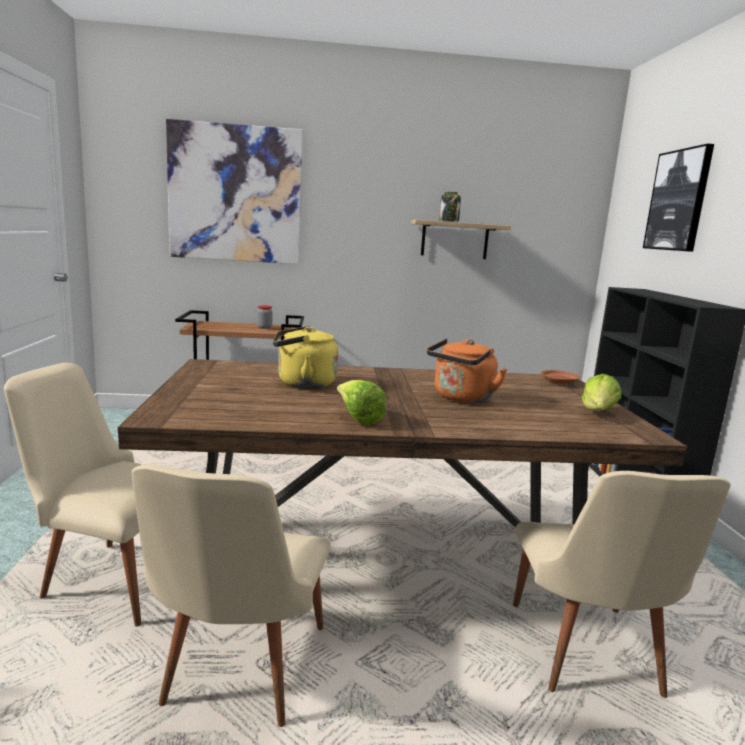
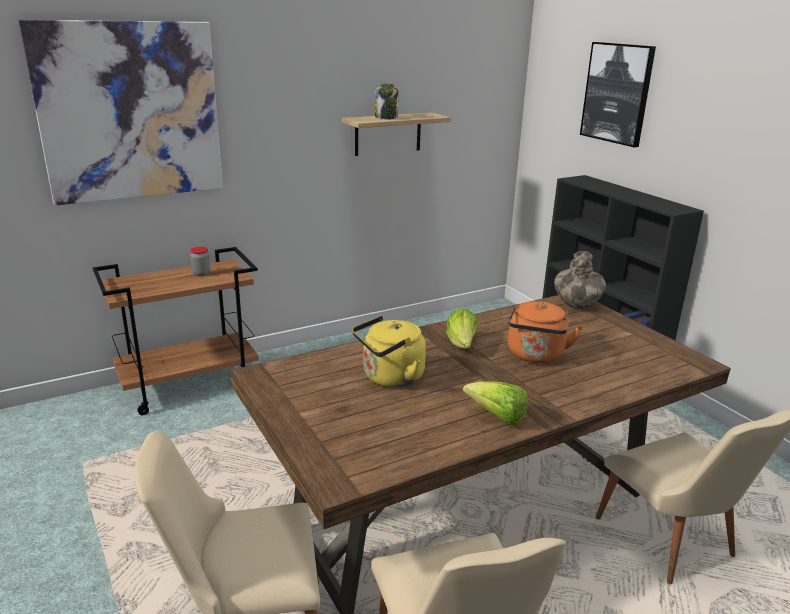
camera: 25 degrees left, 10 degrees up
brown plate [541,370,580,384] -> vase [554,251,606,309]
lettuce [581,374,622,411] -> lettuce moved to [446,308,479,349]

